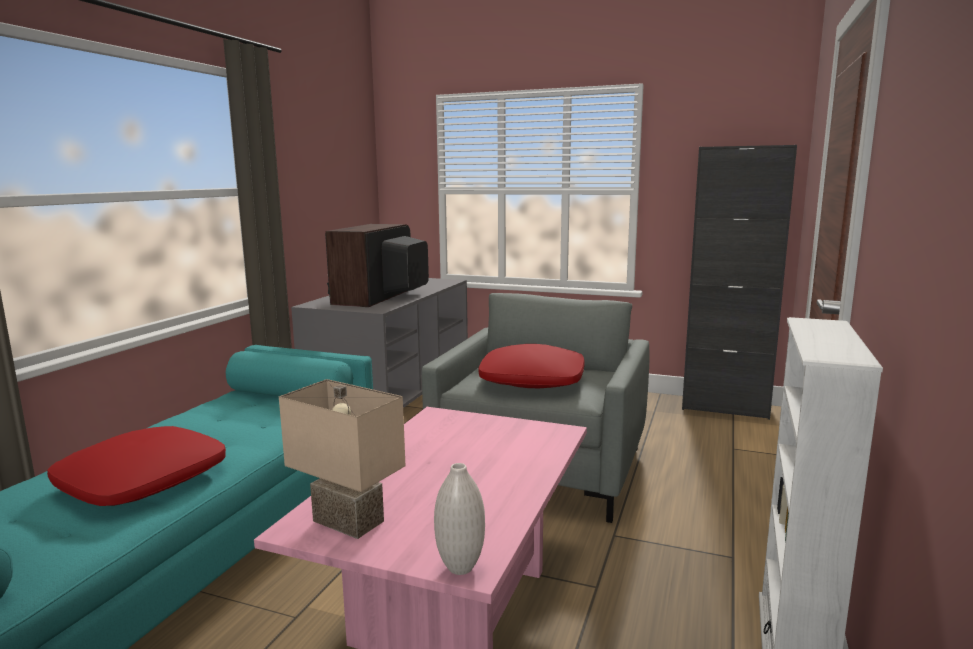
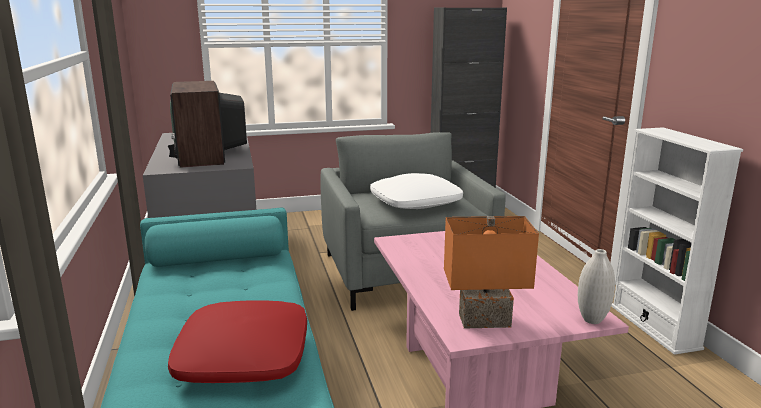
camera: 35 degrees left, 5 degrees up
beige table lamp [279,379,406,539] -> orange table lamp [444,216,539,328]
red pillow [478,344,585,388] -> white pillow [370,173,463,209]

